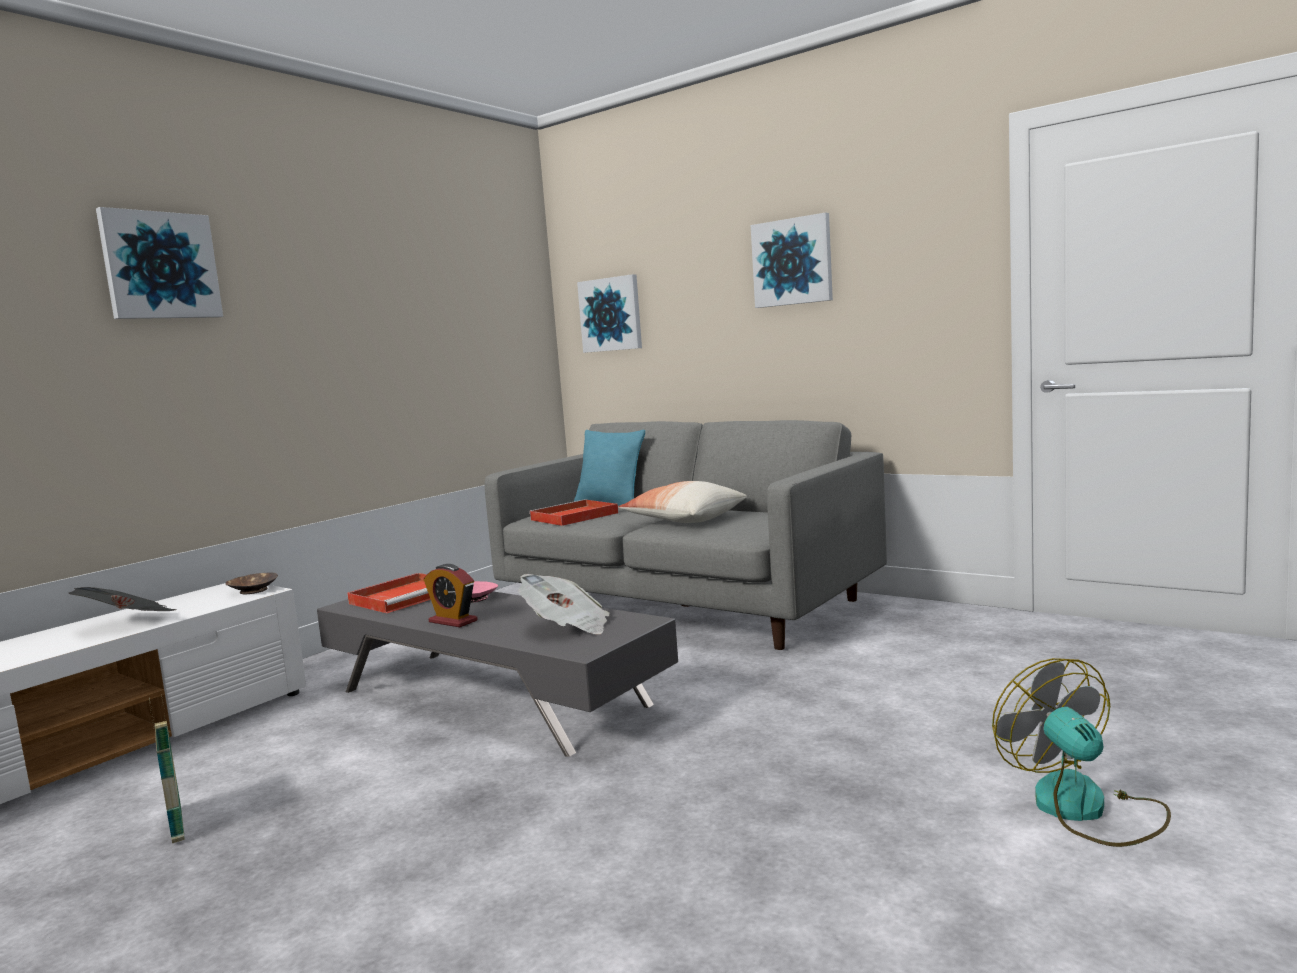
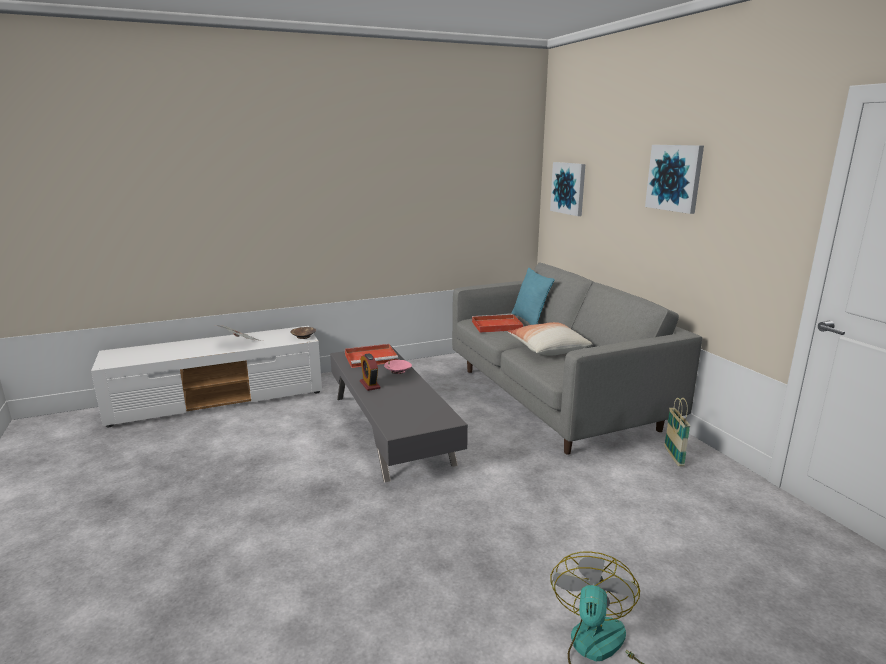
camera: 30 degrees right, 10 degrees up
picture [96,207,223,319] -> none
basket [149,694,185,843] -> basket moved to [664,398,690,466]
newspaper [518,574,609,634] -> none

